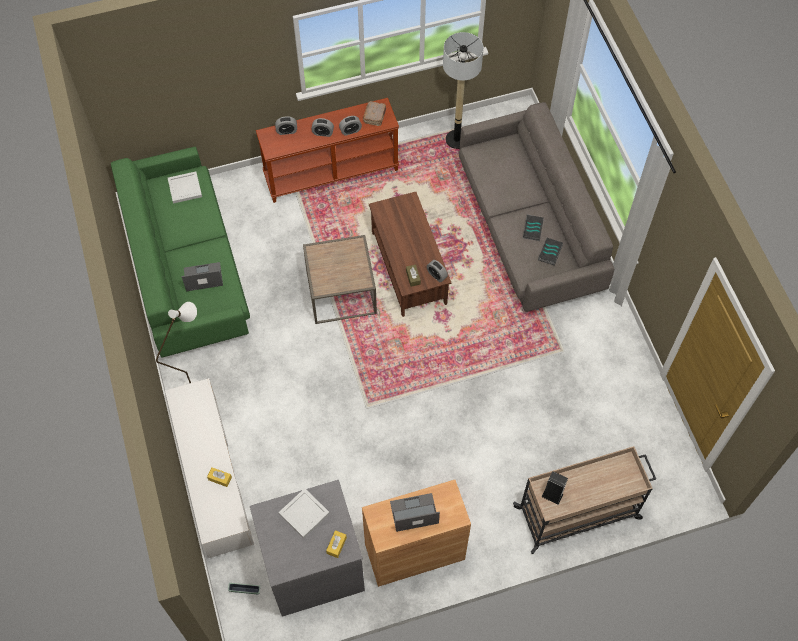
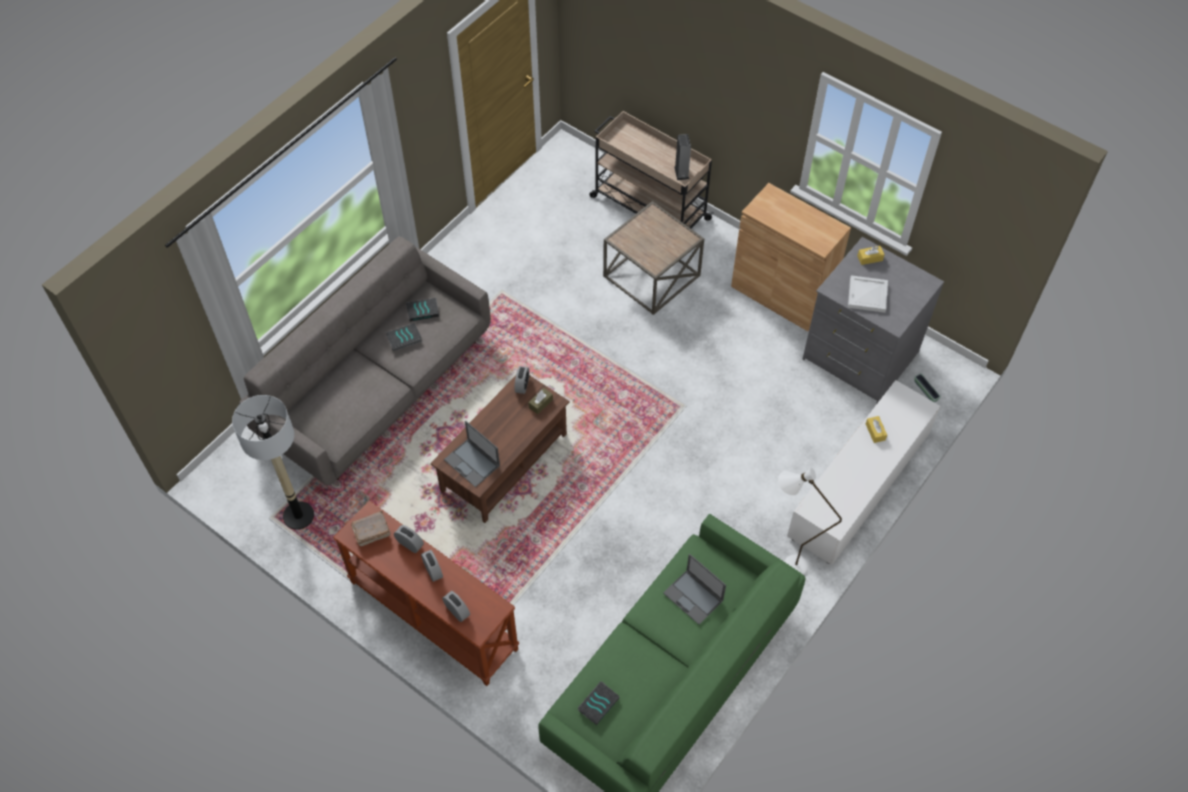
camera: 125 degrees left, 5 degrees down
white tray [168,172,202,204] -> book [578,681,619,725]
brown side table [303,235,377,324] -> brown side table moved to [603,201,704,315]
laptop [390,493,440,532] -> laptop moved to [444,421,500,487]

